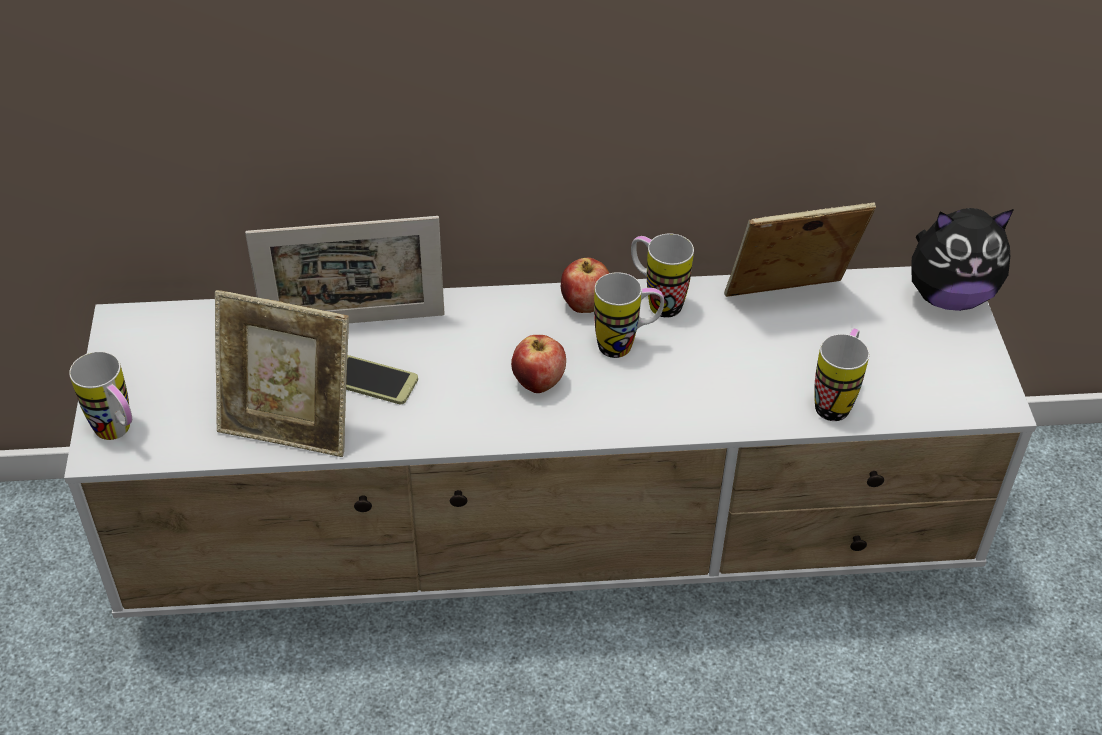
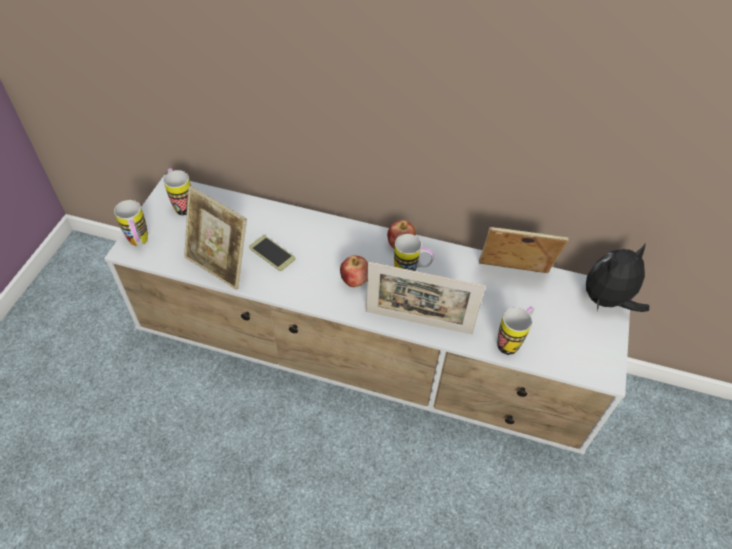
camera: 20 degrees right, 5 degrees up
picture frame [245,216,445,323] -> picture frame moved to [366,262,486,334]
mug [631,233,694,318] -> mug moved to [163,168,191,216]
plush toy [911,208,1014,311] -> plush toy turned 135 degrees clockwise [586,243,649,312]

